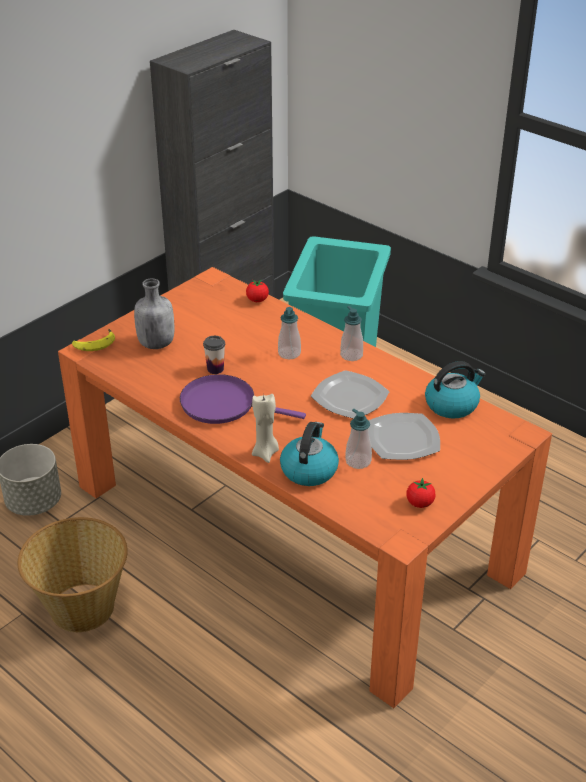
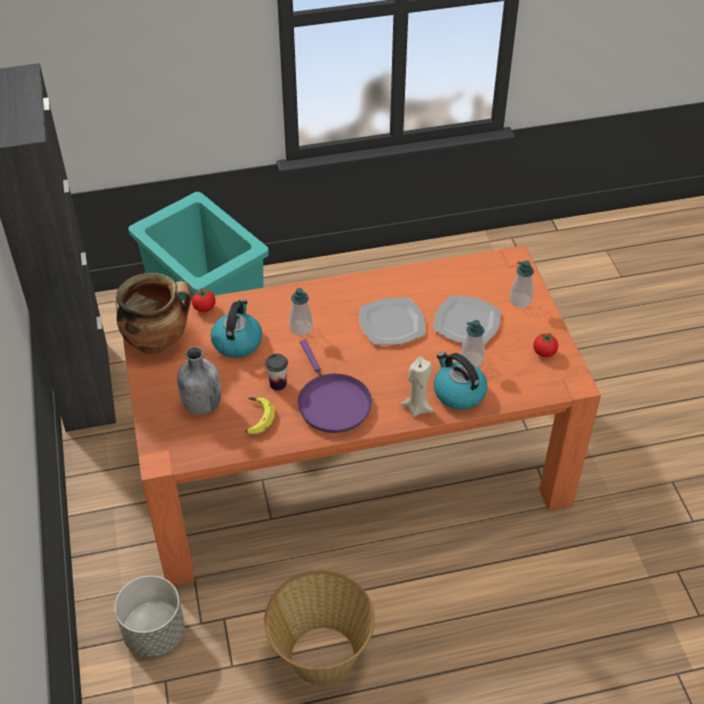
camera: 55 degrees left, 10 degrees up
banana [72,328,115,351] -> banana moved to [245,397,275,434]
purple frying pan [180,374,306,424] -> purple frying pan turned 75 degrees counterclockwise [298,339,372,433]
soap dispenser [340,306,363,361] -> soap dispenser moved to [510,261,534,308]
kettle [425,361,486,418] -> kettle moved to [211,299,262,358]
none -> cooking pot [116,272,191,355]

